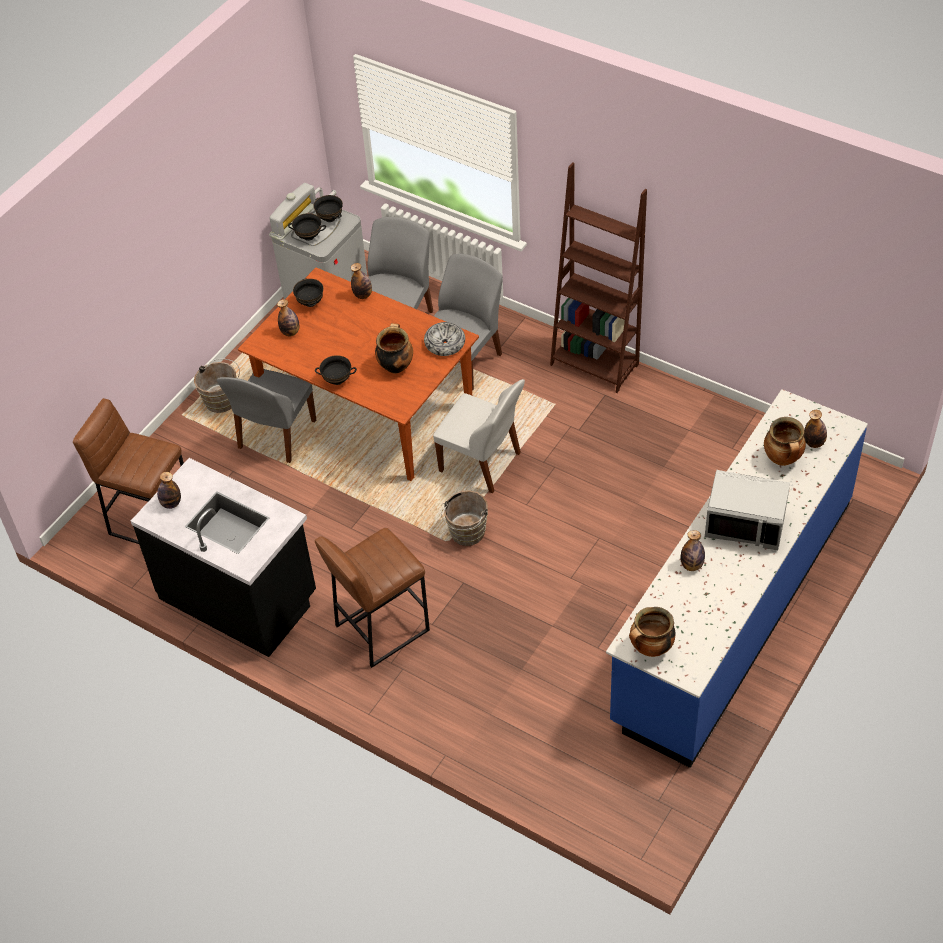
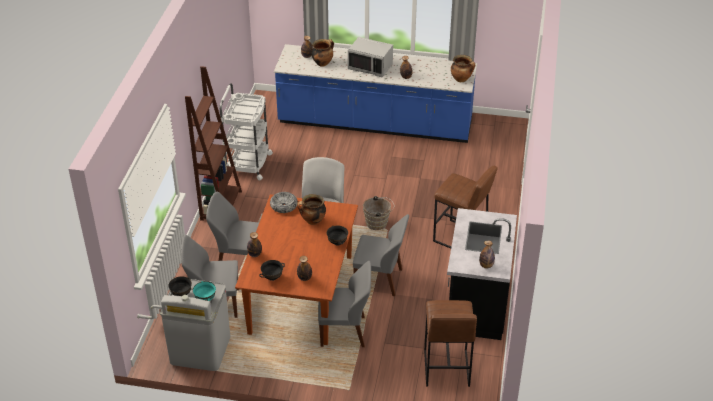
camera: 115 degrees left, 10 degrees down
brown bucket [194,358,240,413] -> none
black bowl [288,213,326,241] -> turquoise bowl [193,281,216,301]
grey microwave [705,470,790,550] -> grey microwave turned 120 degrees clockwise [348,37,393,78]
none -> white cart [220,83,273,181]
none -> grey chair [353,214,409,296]

